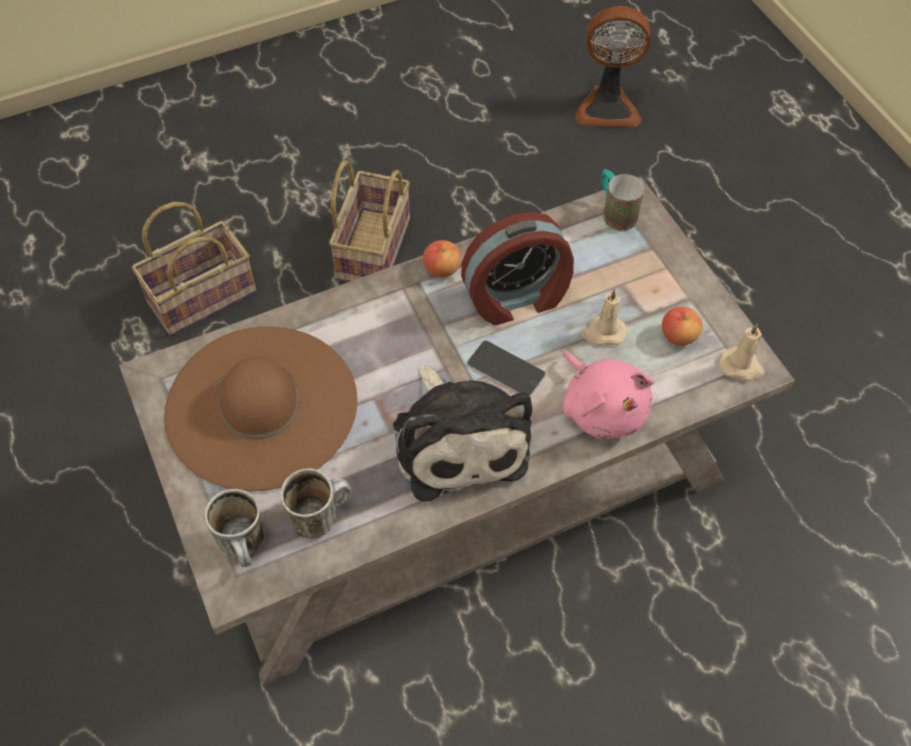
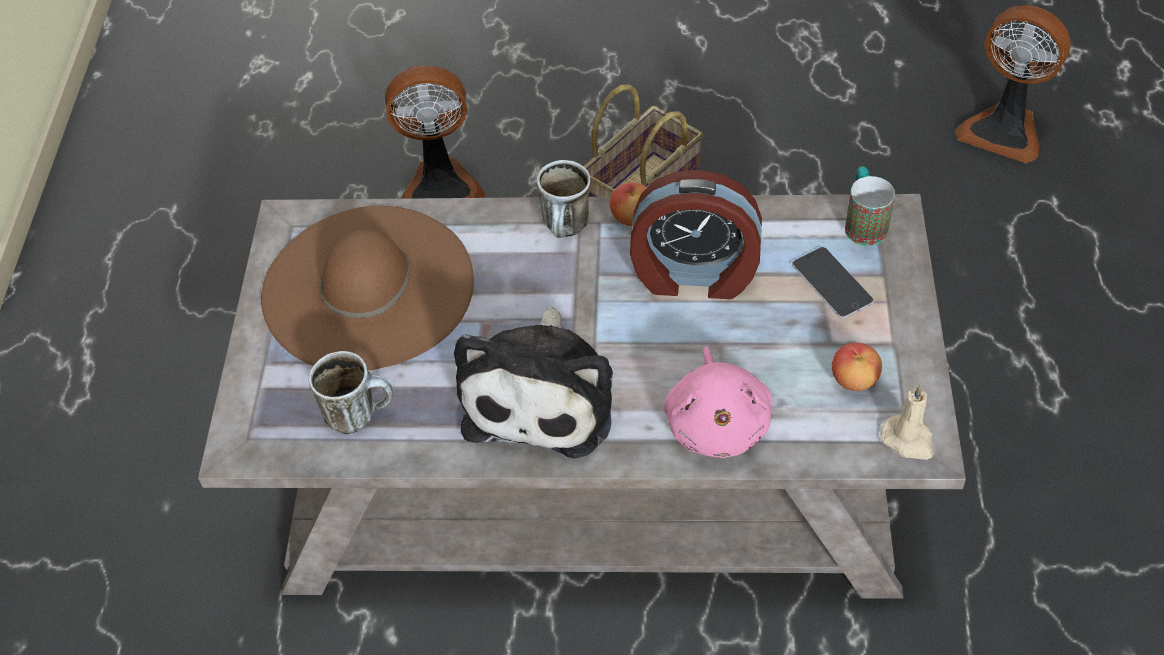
camera: 30 degrees right, 5 degrees down
basket [132,202,257,336] -> fan [385,66,485,199]
mug [204,489,264,567] -> mug moved to [537,160,591,238]
phone [467,340,546,397] -> phone moved to [792,247,874,318]
beige candle [582,289,627,346] -> none

